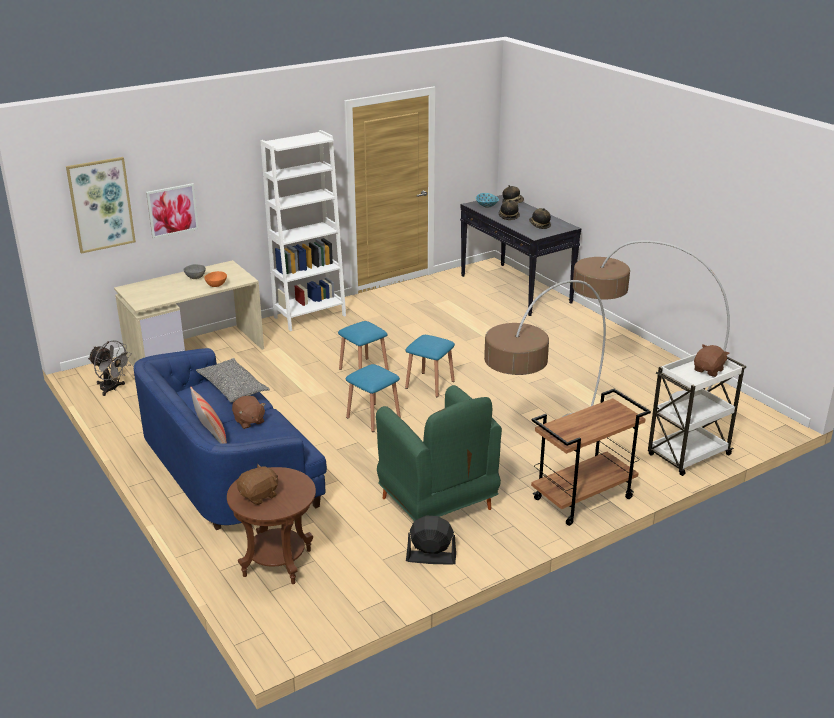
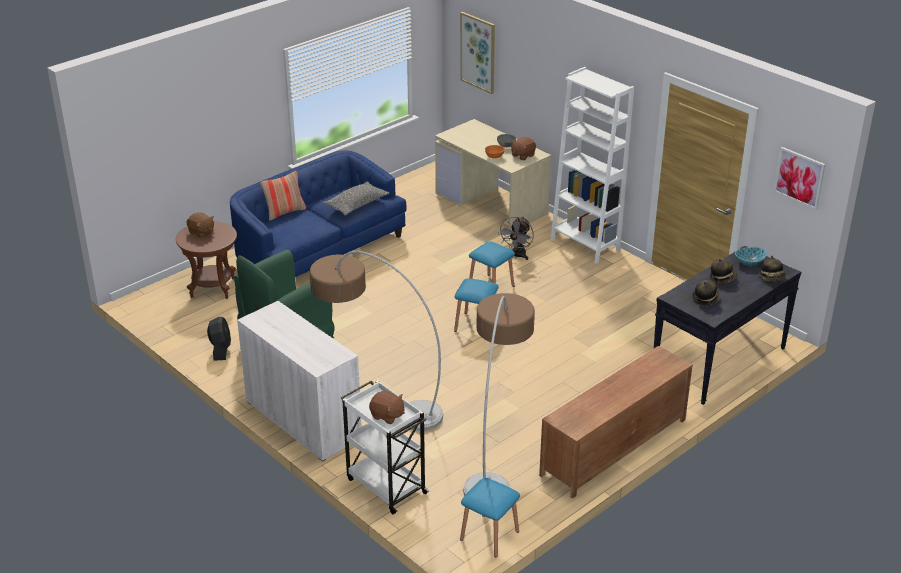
camera: 80 degrees right, 5 degrees up
grey fan [88,340,132,396] -> grey fan moved to [498,217,534,260]
picture [146,183,199,239] -> picture moved to [774,147,826,210]
brown plush toy [232,396,265,429] -> brown plush toy moved to [511,137,536,160]
blue stool [346,364,401,432] -> blue stool moved to [460,478,520,557]
brown cart [531,389,651,526] -> white cabinet [237,301,362,462]
none -> brown tv stand [539,346,693,499]

